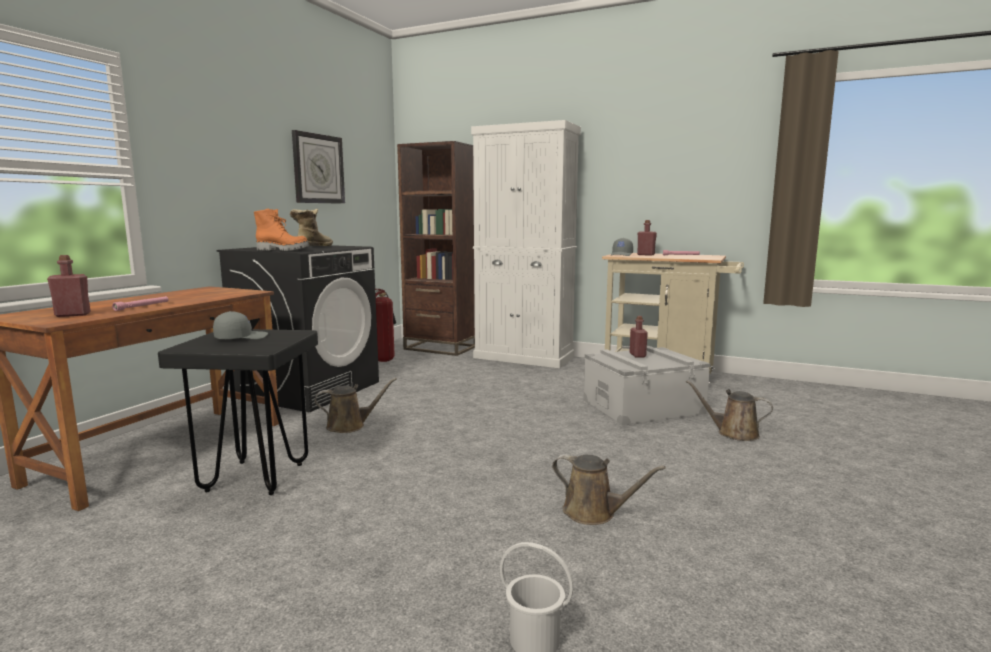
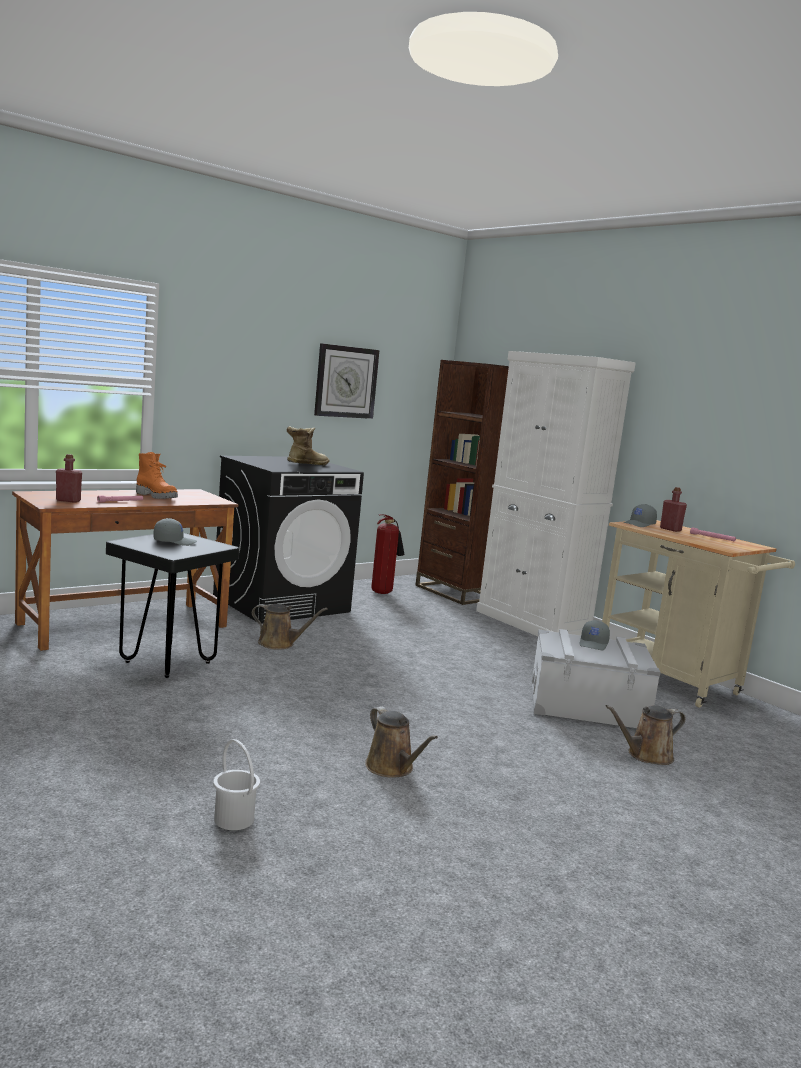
camera: 25 degrees right, 0 degrees up
orange boot [254,208,310,251] -> orange boot moved to [136,452,178,499]
red bottle [630,316,648,358] -> grey cap [579,620,610,651]
brown watering can [686,380,773,441] -> brown watering can turned 75 degrees counterclockwise [605,705,686,765]

